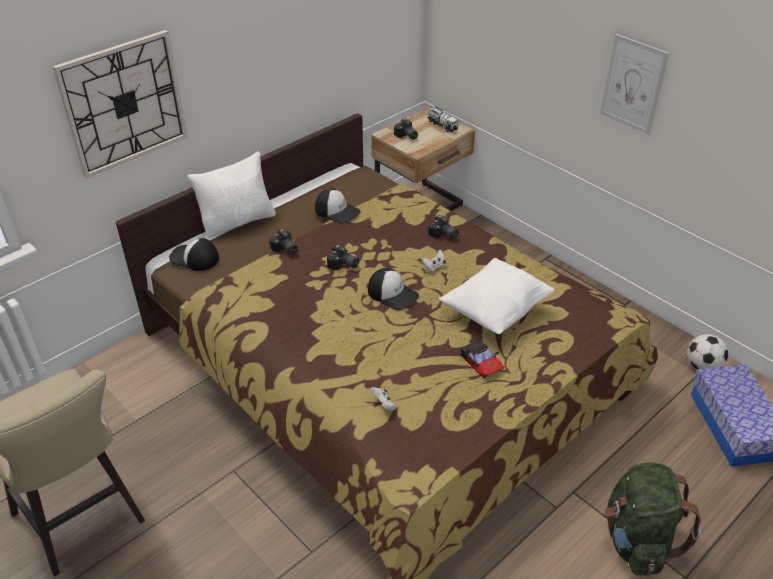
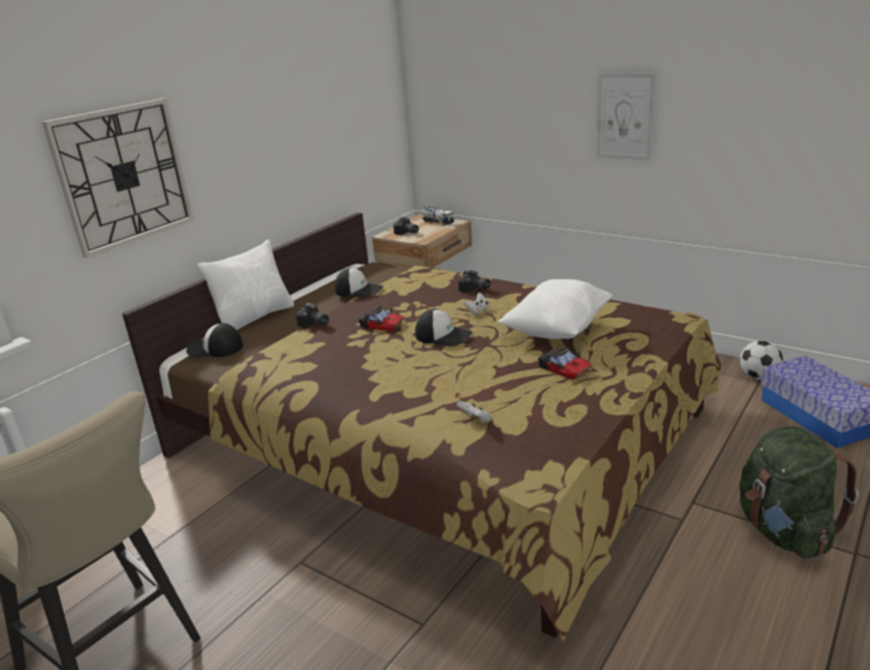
camera: 10 degrees left, 15 degrees down
camera [327,245,359,270] -> toy car [358,305,404,331]

